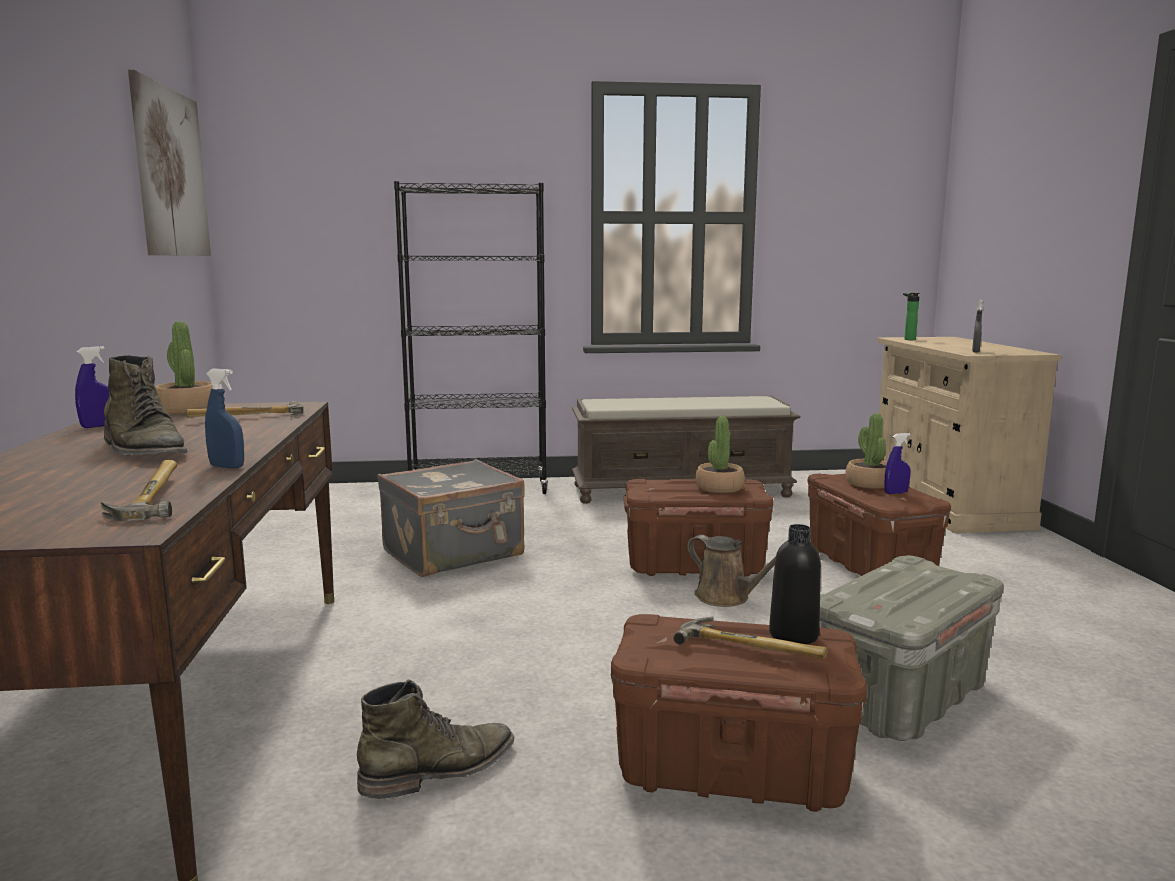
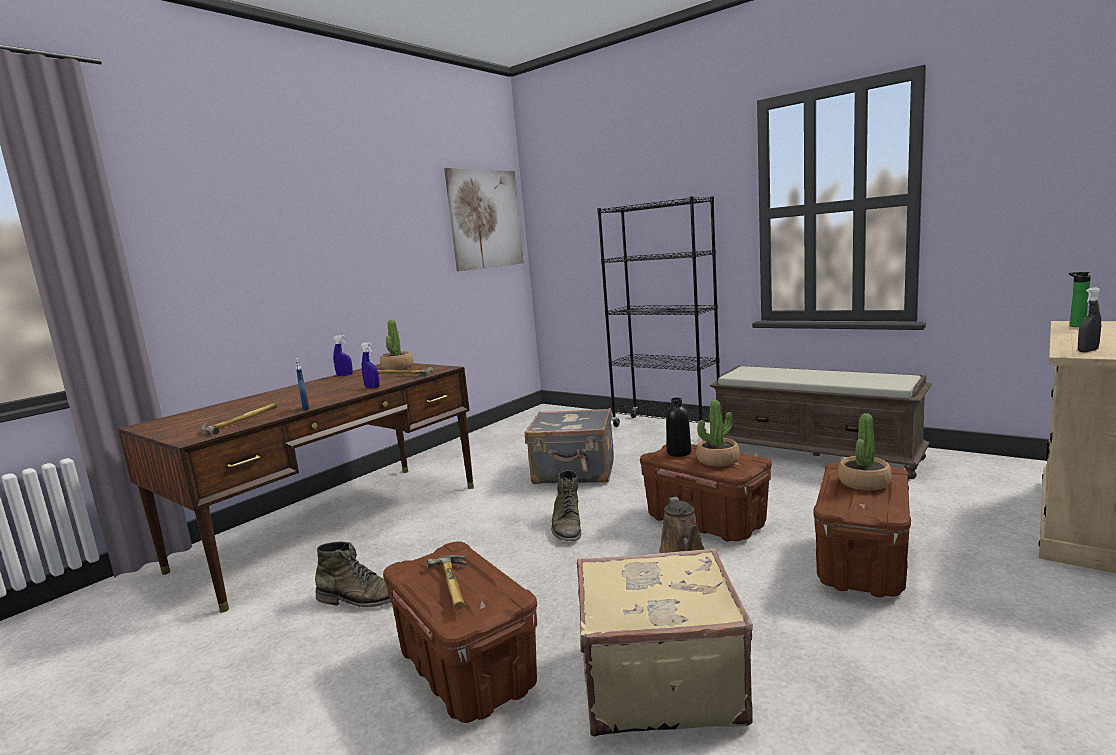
camera: 45 degrees right, 0 degrees up
green boot [104,355,187,455] -> green boot moved to [551,470,581,541]
black bottle [769,524,821,644] -> black bottle moved to [666,398,691,457]
grey storage box [819,556,1004,741] -> beige suitcase [577,548,753,737]
blue spray bottle [884,433,911,494] -> blue spray bottle moved to [361,342,380,388]

